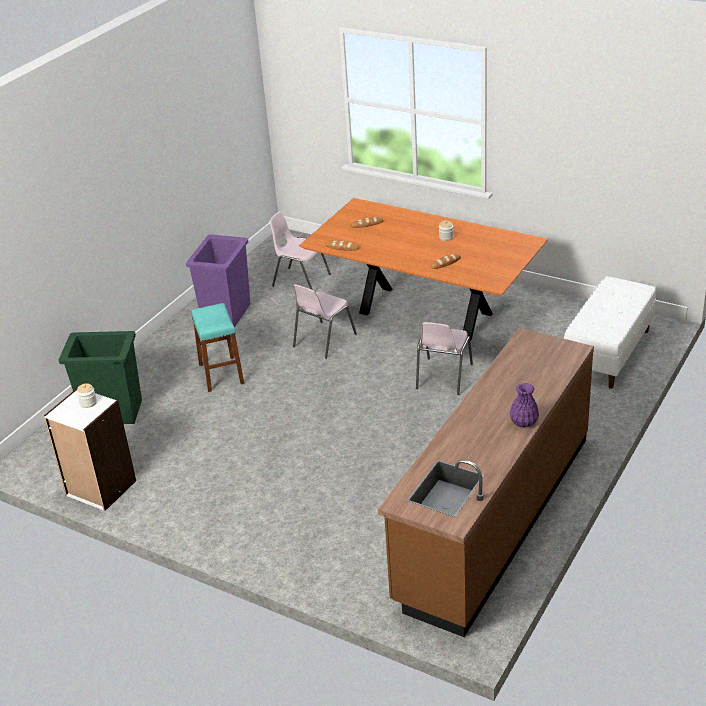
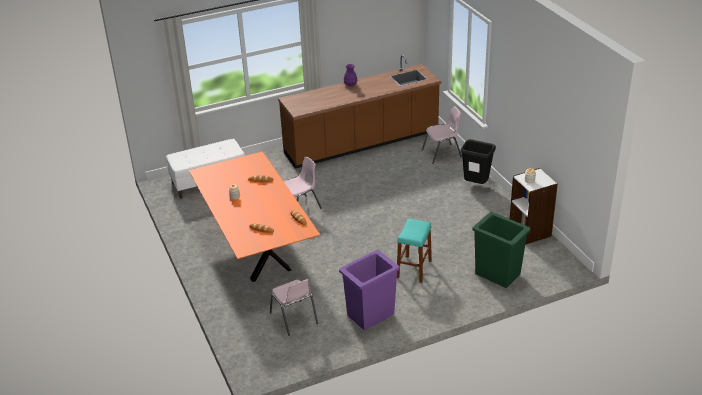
camera: 145 degrees left, 0 degrees up
pink chair [293,284,357,359] -> pink chair moved to [422,106,462,164]
none -> black trash can [461,139,496,184]

